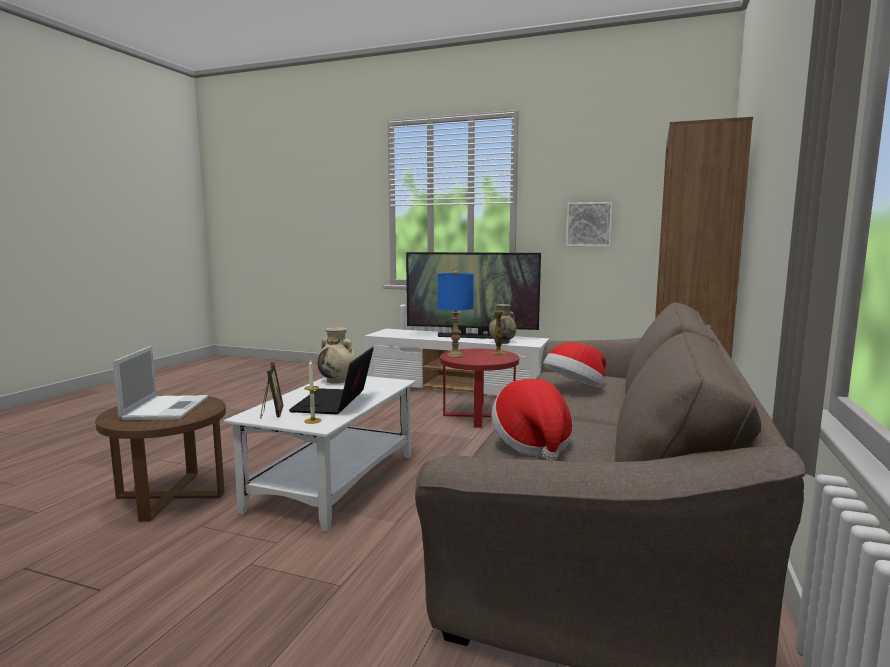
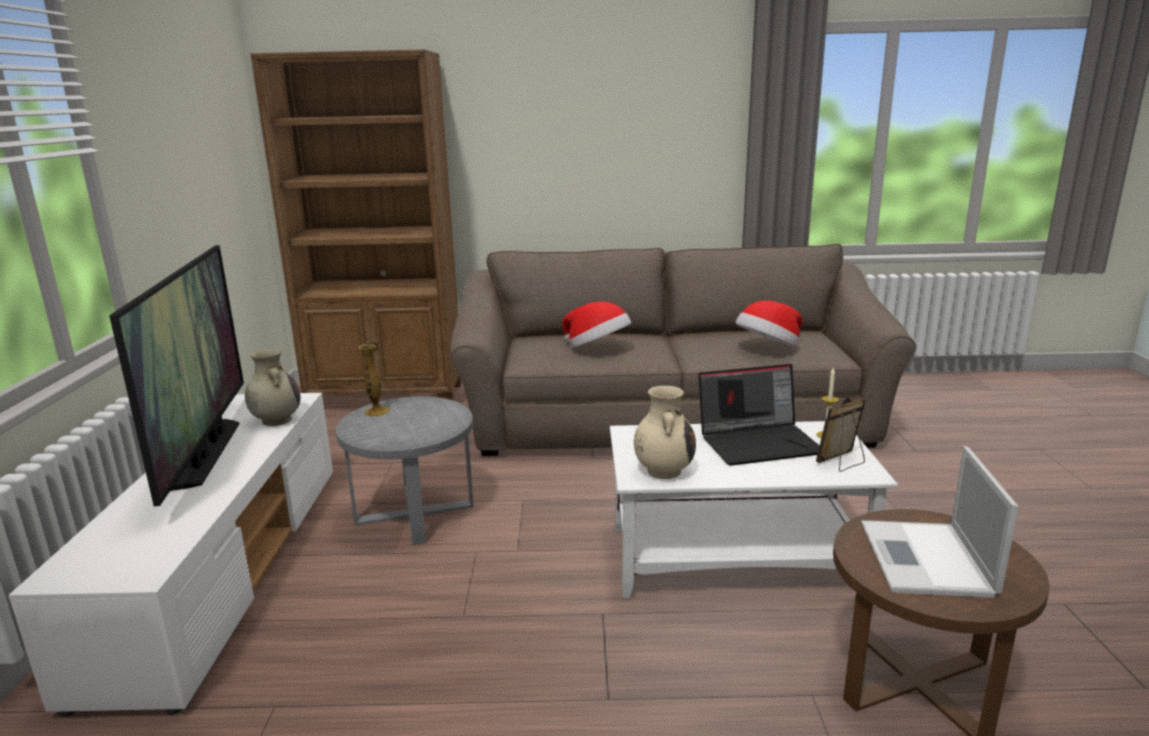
camera: 110 degrees left, 10 degrees up
laptop [113,346,208,420] -> laptop turned 60 degrees counterclockwise [861,446,1019,598]
blue table lamp [438,271,474,357] -> none
red side table [440,349,519,428] -> grey side table [336,397,474,545]
picture [566,202,613,247] -> none

